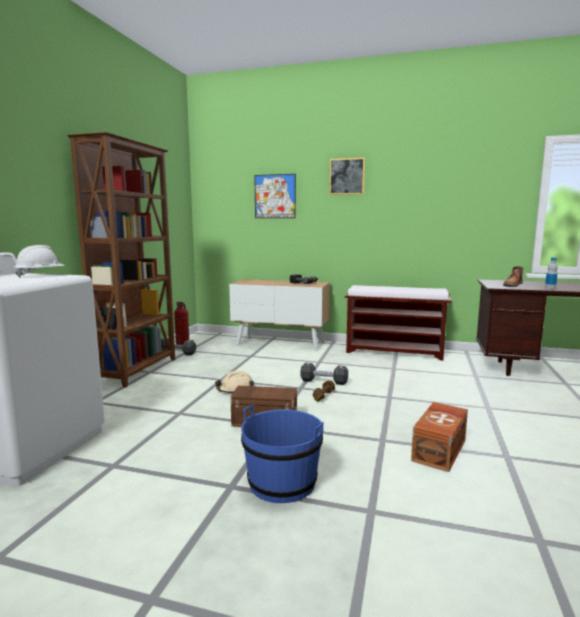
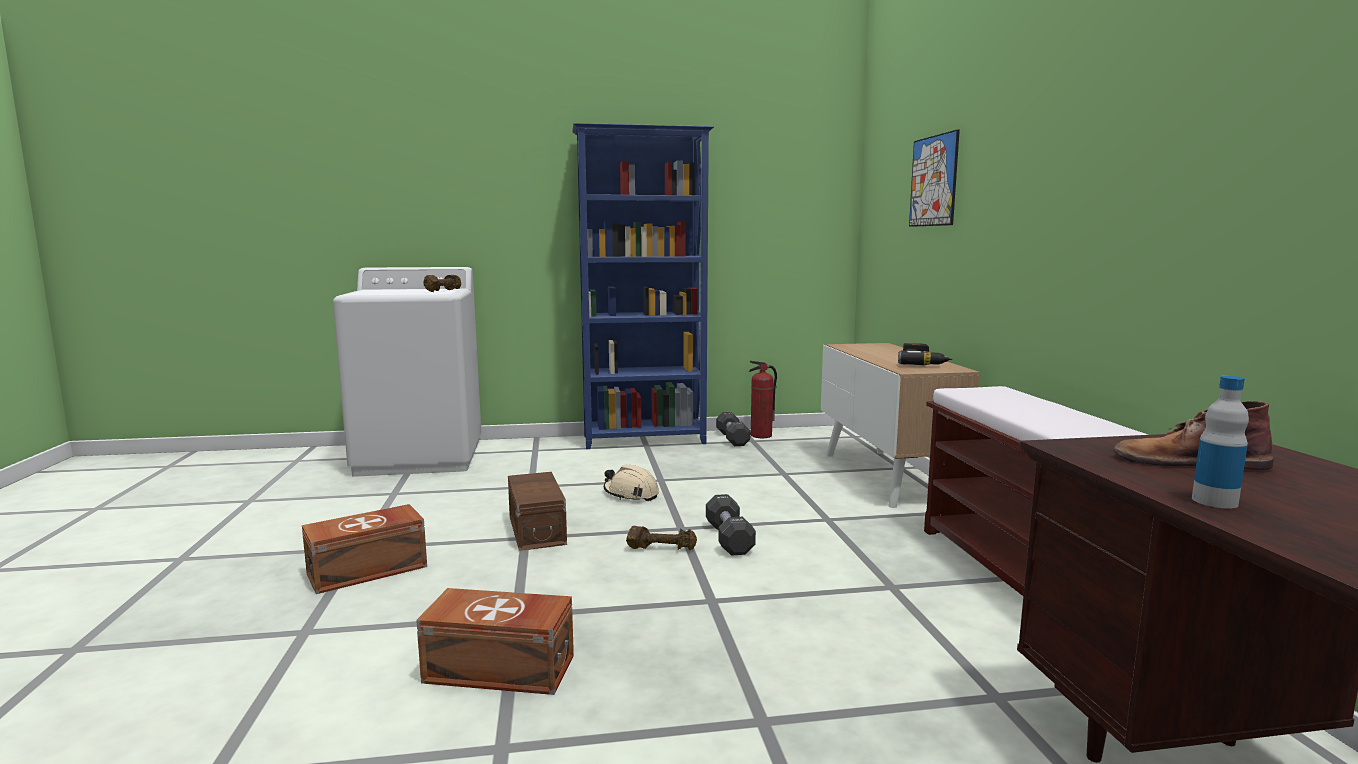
camera: 65 degrees right, 0 degrees up
white hard hat [15,245,65,278] -> brown dumbbell [423,275,461,292]
brown bookcase [67,132,175,388] -> blue bookcase [572,123,714,449]
blue bucket [241,405,324,503] -> brown storage box [302,504,427,594]
picture [329,158,365,195] -> none

